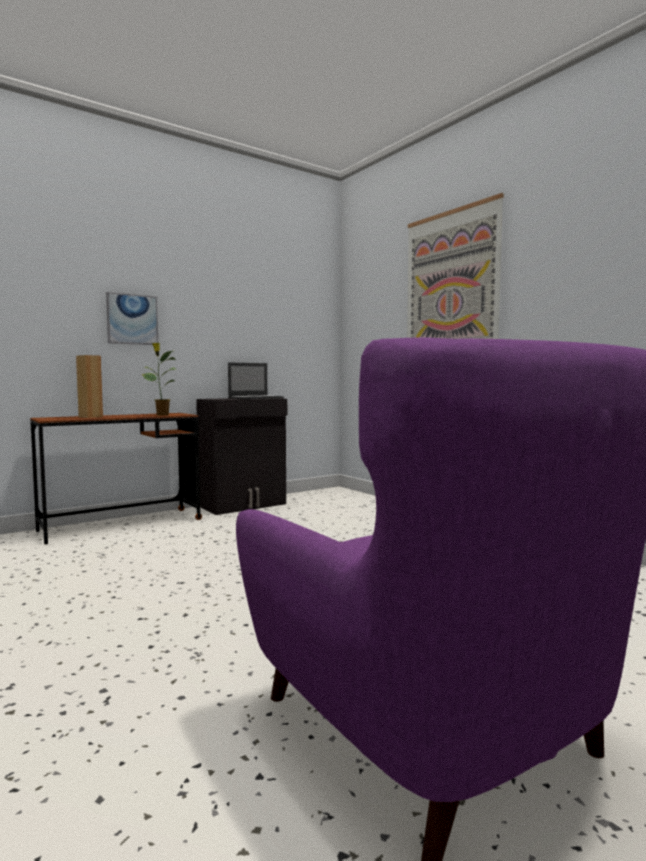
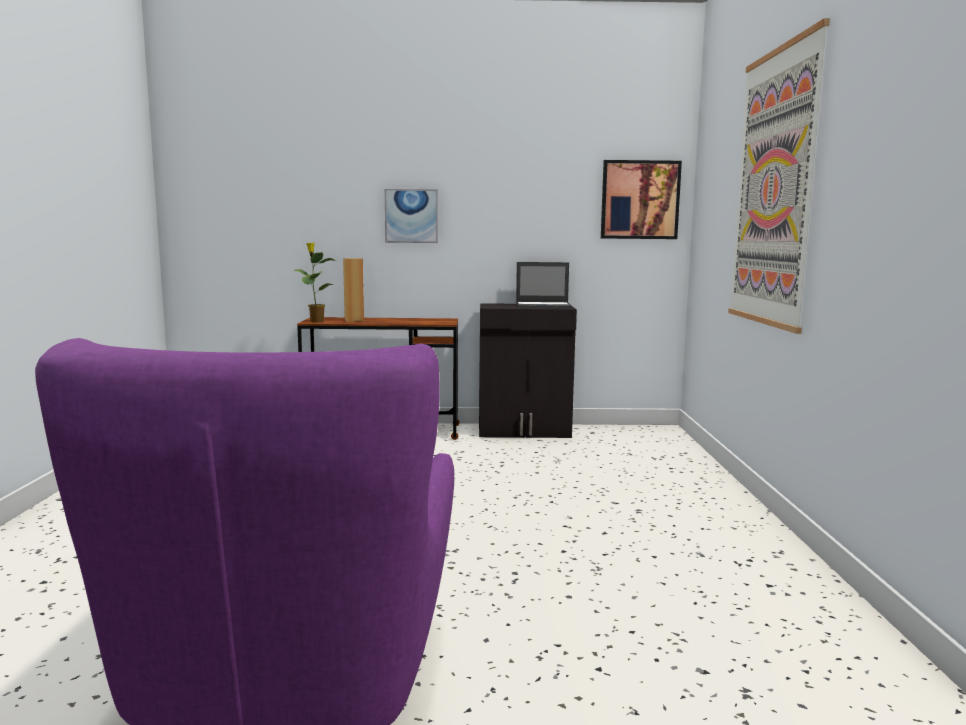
camera: 35 degrees right, 5 degrees up
potted plant [142,343,176,415] -> potted plant moved to [293,243,336,323]
none -> picture [601,160,682,239]

